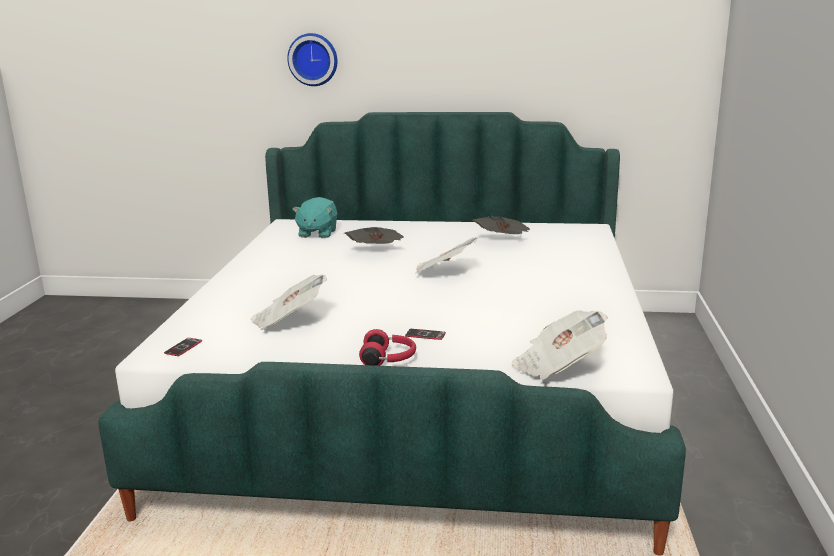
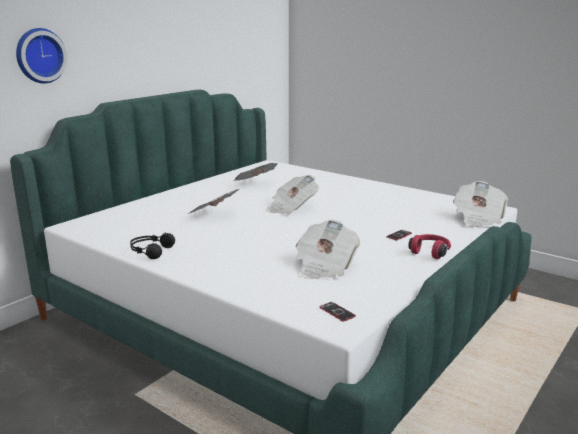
camera: 60 degrees left, 0 degrees up
turquoise plush toy [293,197,337,238] -> none
none -> black headphones [130,233,175,259]

